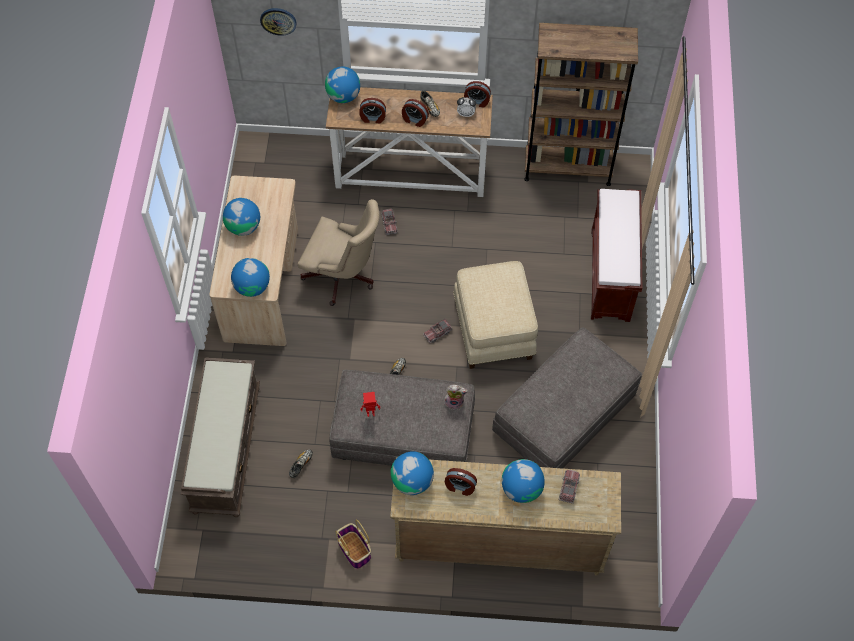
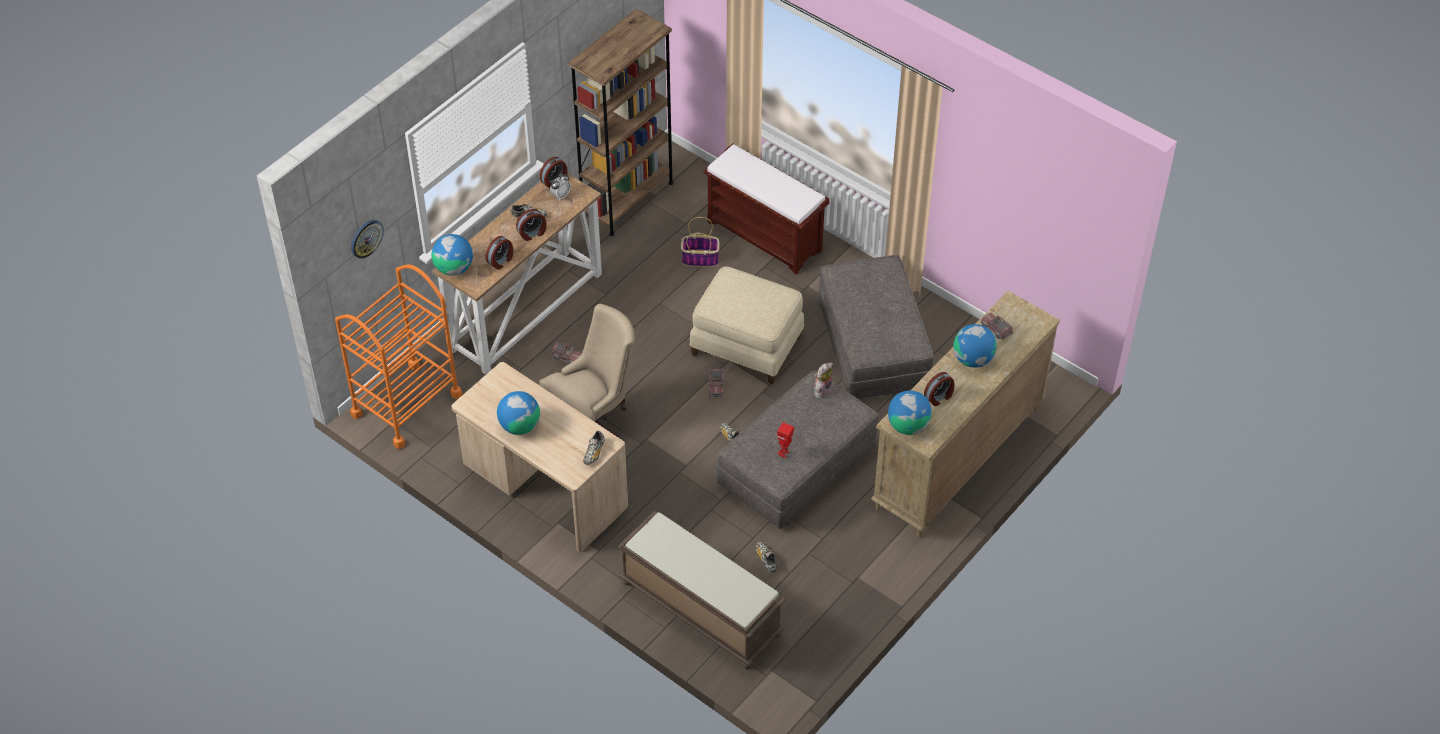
camera: 55 degrees left, 10 degrees down
globe [231,258,270,297] -> shoe [583,431,605,465]
basket [335,520,371,569] -> basket moved to [681,217,720,267]
none -> orange cart [335,264,462,449]

